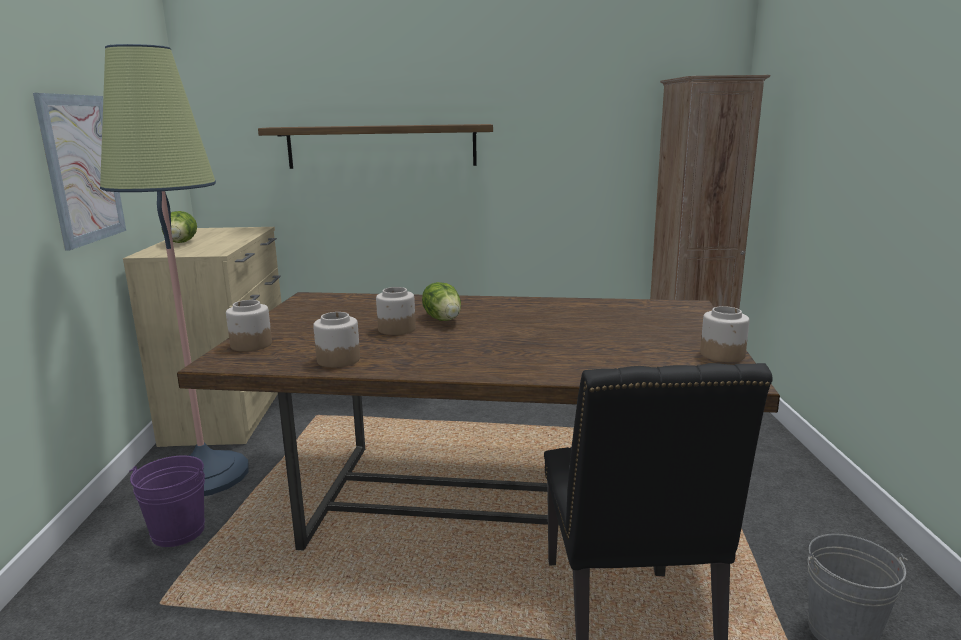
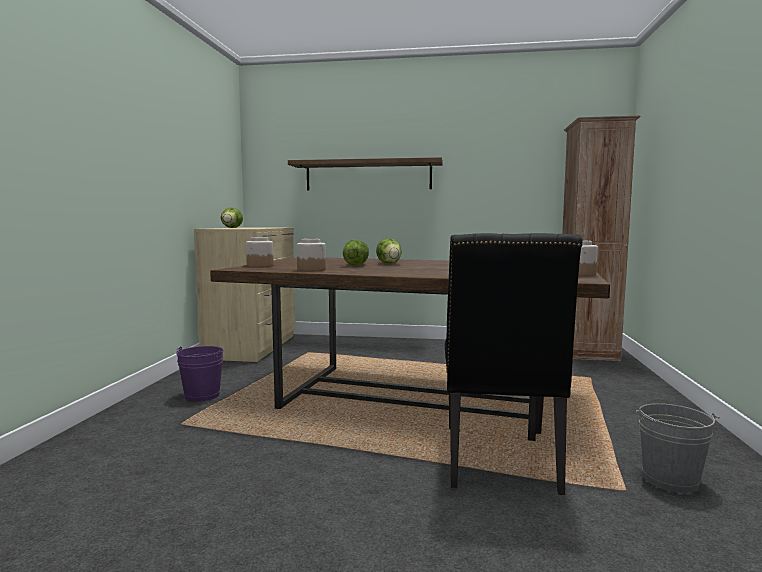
camera: 10 degrees right, 10 degrees down
picture [33,93,126,251] -> none
floor lamp [100,44,249,496] -> none
jar [376,287,416,335] -> lettuce [343,239,369,266]

